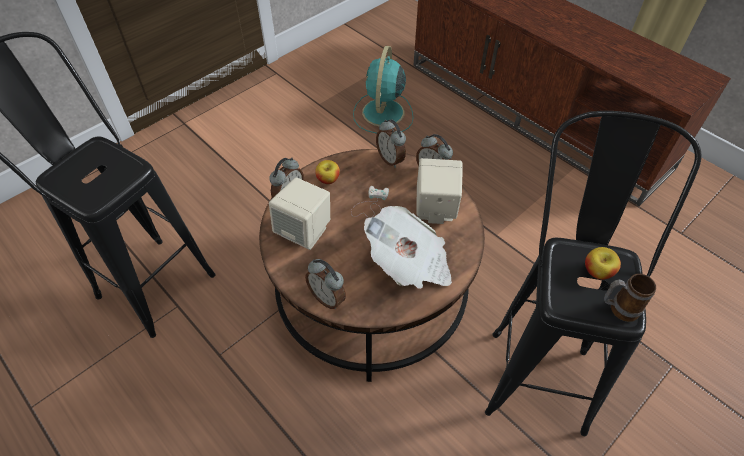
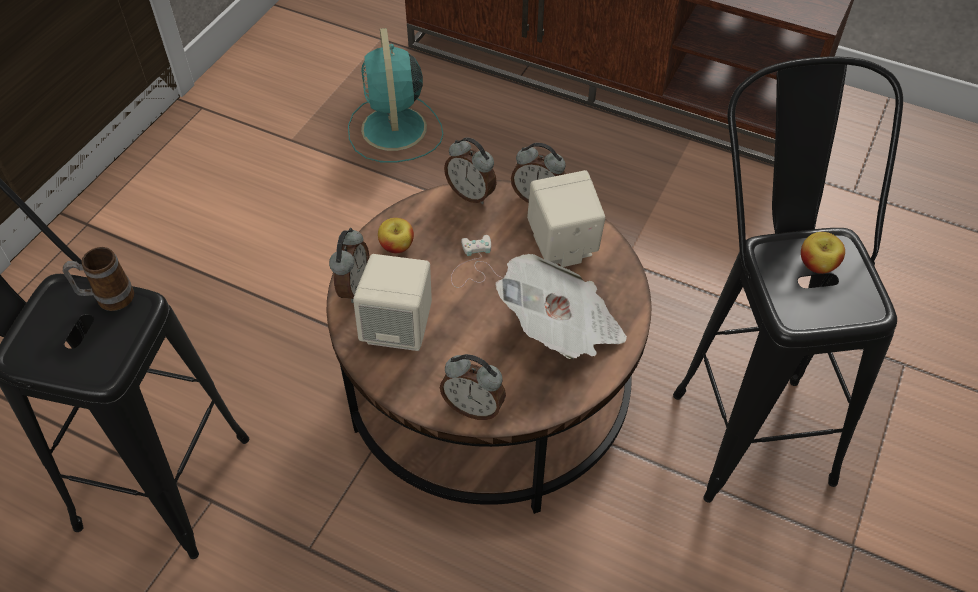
camera: 20 degrees left, 0 degrees up
mug [604,274,656,322] -> mug moved to [63,247,134,311]

